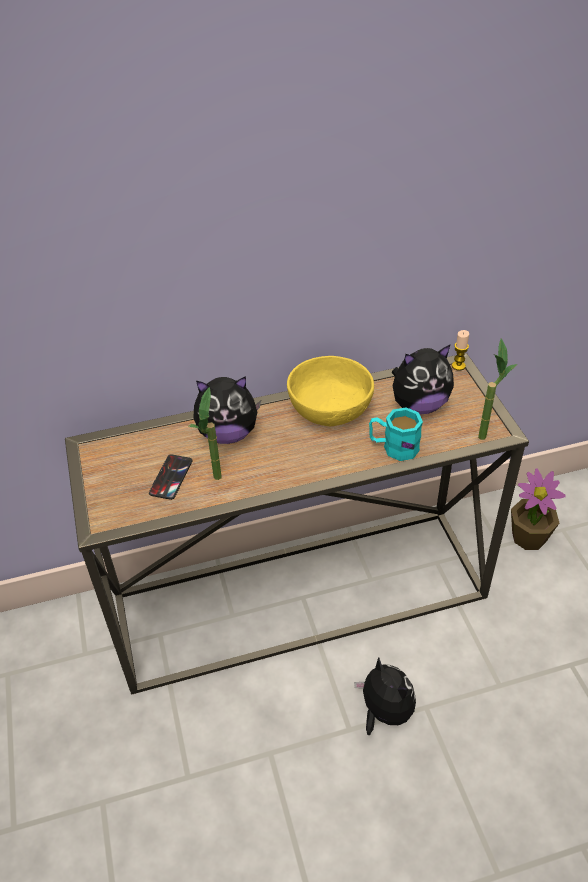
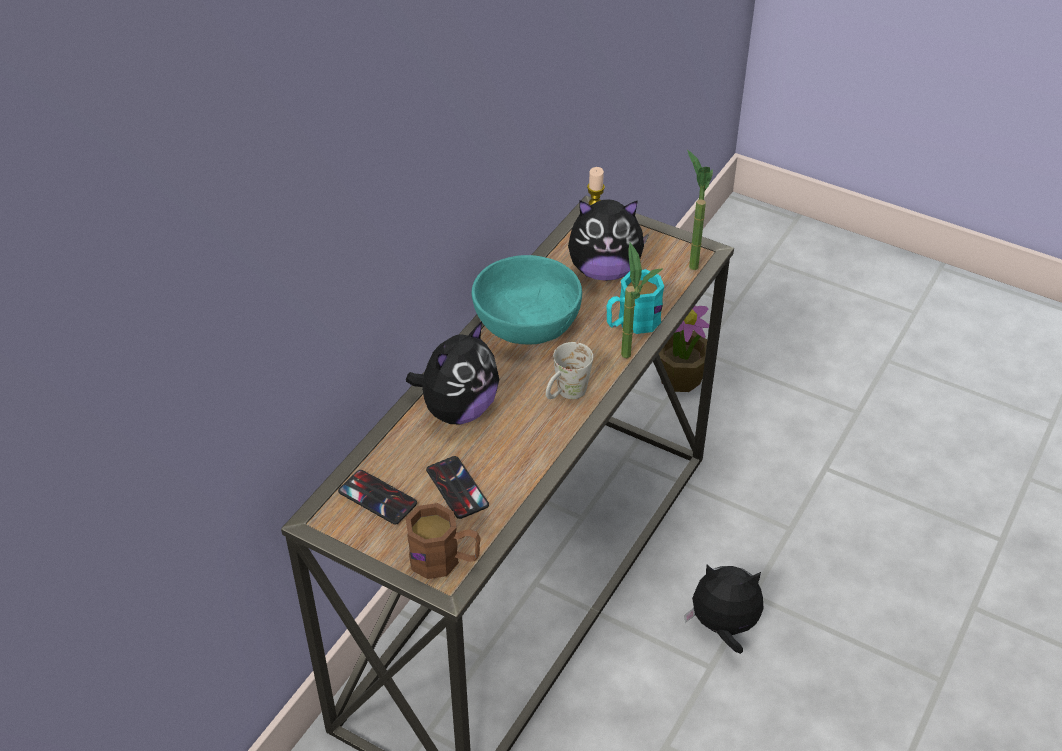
camera: 45 degrees left, 0 degrees up
potted plant [189,387,222,480] -> potted plant moved to [621,243,662,358]
yellow bowl [287,356,374,426] -> turquoise bowl [471,255,582,345]
plush toy [392,345,454,415] -> plush toy turned 60 degrees clockwise [568,199,649,281]
none -> phone [338,470,417,525]
none -> brown mug [406,503,480,579]
none -> white mug [546,342,593,399]

